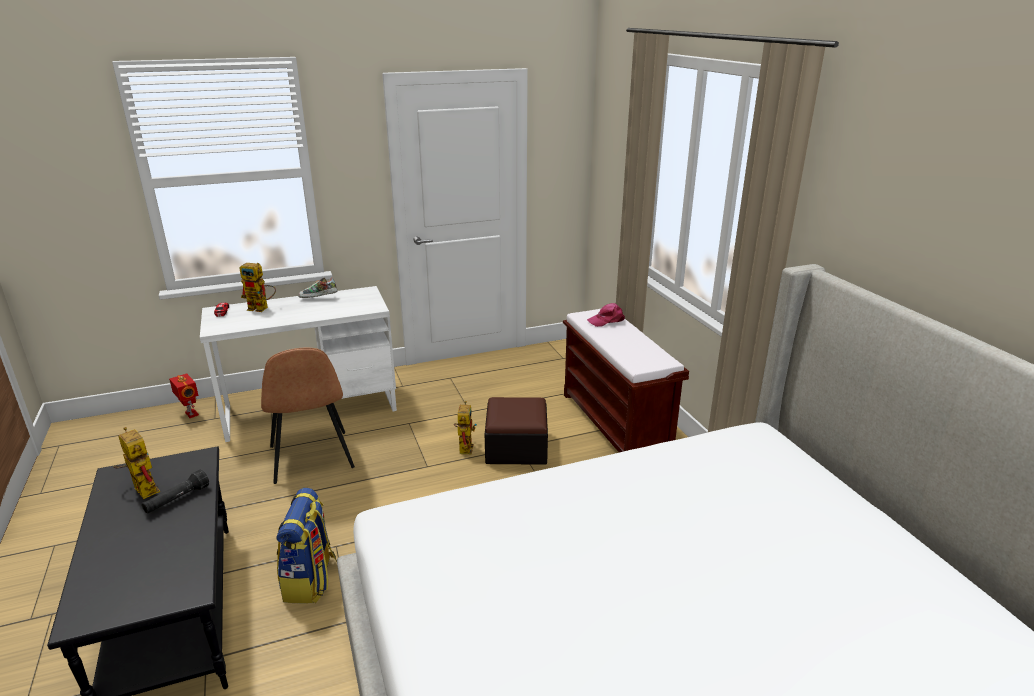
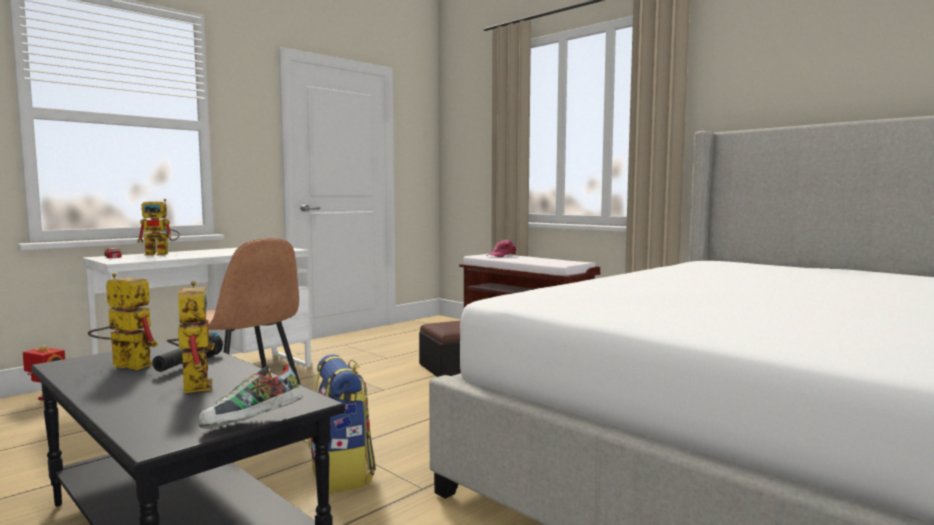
camera: 25 degrees left, 20 degrees down
shoe [298,277,338,298] -> shoe moved to [198,363,303,428]
toy robot [454,401,477,454] -> toy robot moved to [167,281,218,393]

